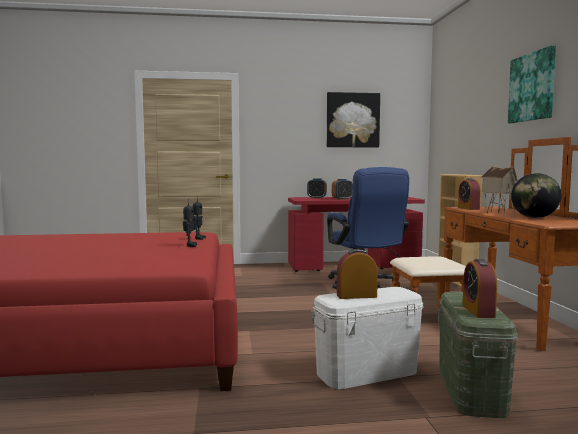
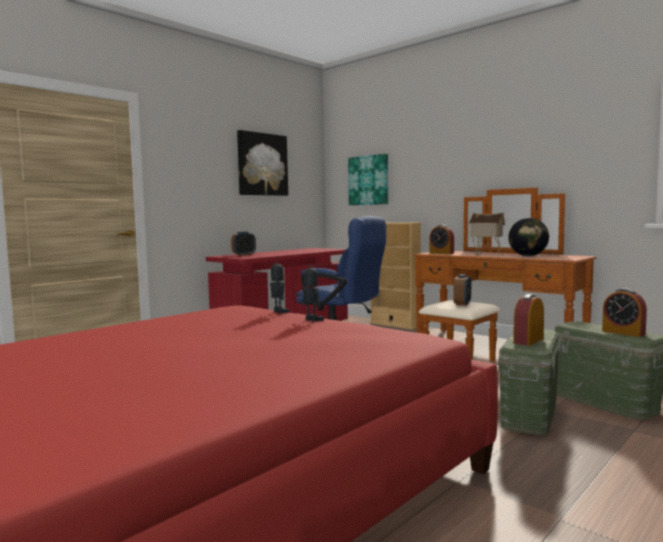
camera: 40 degrees left, 0 degrees up
white storage box [311,287,424,389] -> green storage box [498,329,561,435]
alarm clock [332,179,353,200] -> alarm clock moved to [453,274,471,306]
picture [508,45,556,123] -> picture moved to [348,154,388,205]

